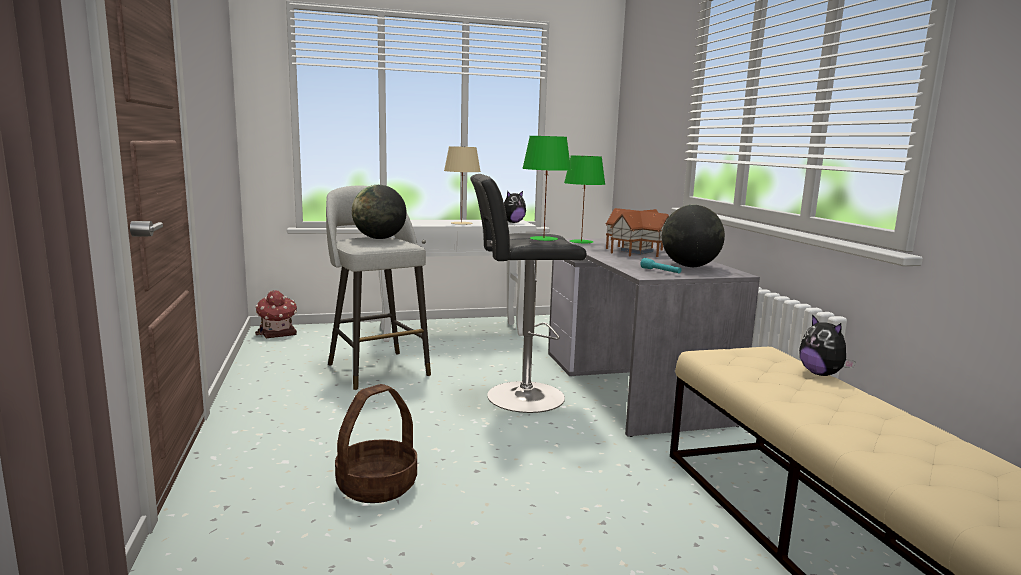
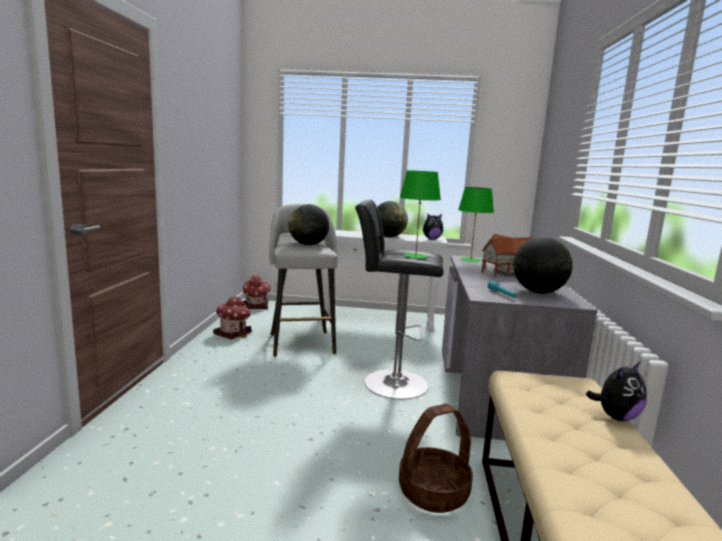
camera: 20 degrees right, 0 degrees up
basket [335,384,417,503] -> basket moved to [399,404,473,513]
beige table lamp [444,146,481,225] -> globe [377,201,408,237]
plush toy [799,314,856,376] -> plush toy turned 120 degrees counterclockwise [586,362,647,421]
none -> toy house [213,297,252,339]

